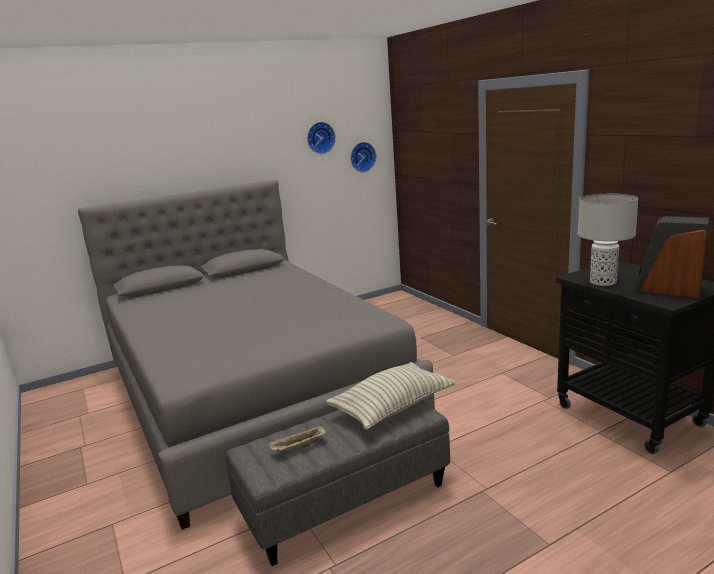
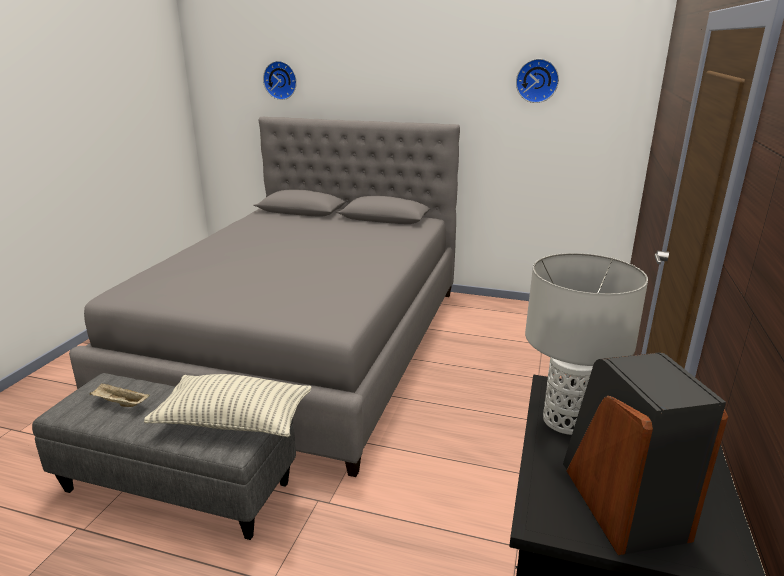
camera: 45 degrees right, 5 degrees up
wall clock [350,142,376,173] -> wall clock moved to [263,61,297,100]

